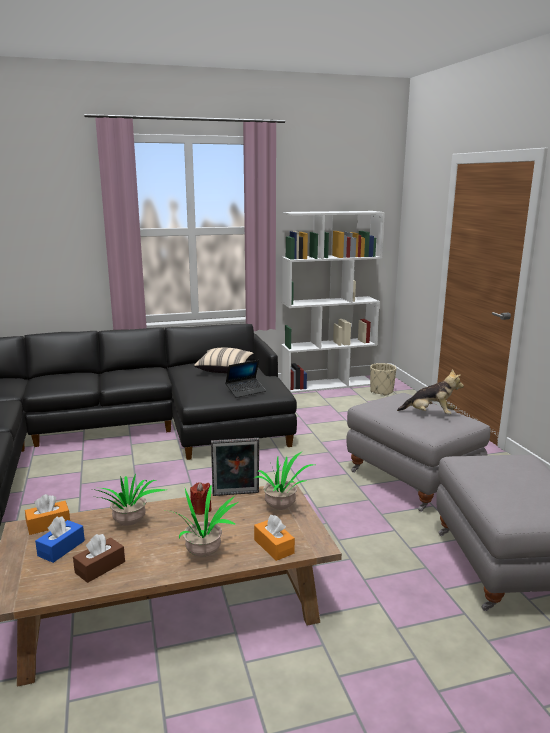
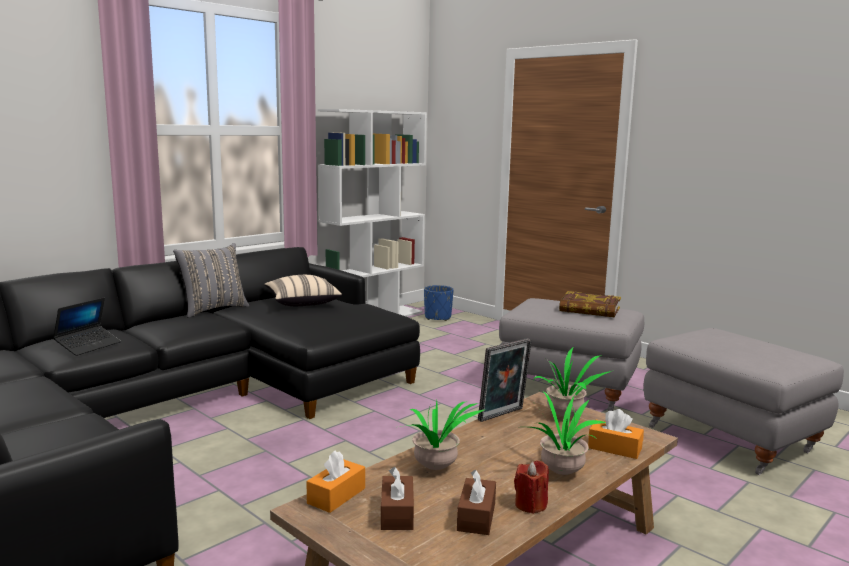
camera: 30 degrees left, 5 degrees down
blue tissue box [35,516,85,563] -> brown tissue box [381,467,414,530]
red candle [190,482,212,515] -> red candle moved to [514,460,549,514]
laptop [225,360,266,398] -> laptop moved to [53,298,121,356]
beige planter [370,363,396,396] -> blue planter [424,285,454,321]
plush toy [397,369,464,414] -> book [559,291,621,317]
none -> grey pillow [173,243,249,318]

